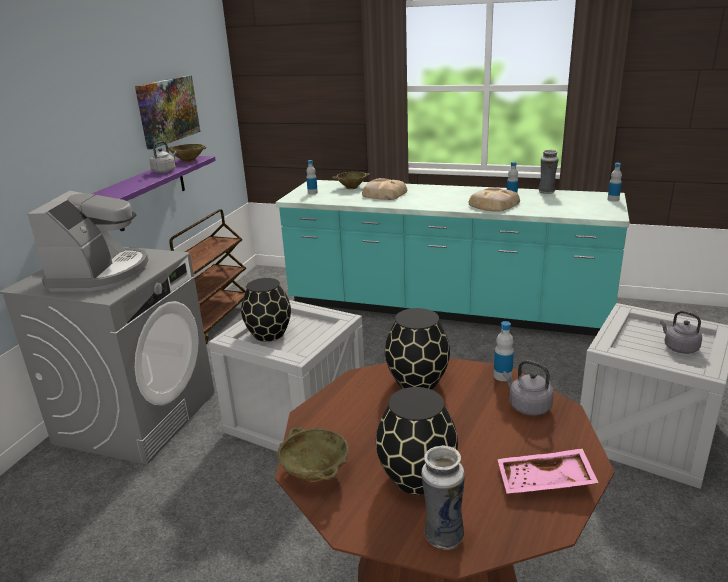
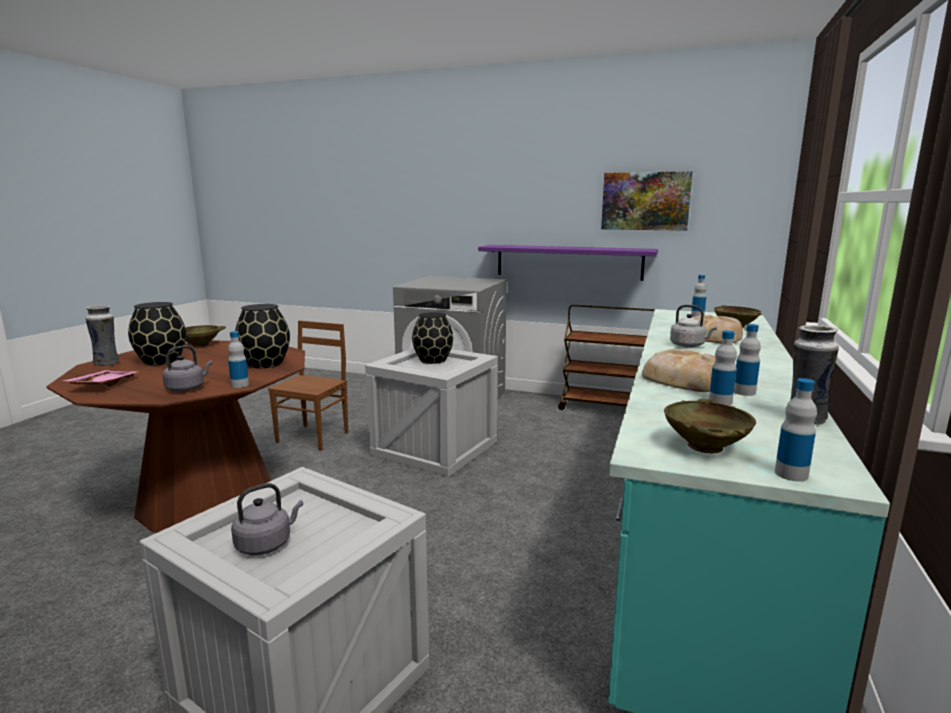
camera: 90 degrees right, 10 degrees down
coffee machine [27,191,148,292] -> none
grey kettle [149,141,177,173] -> grey kettle moved to [670,305,717,347]
beige bowl [168,144,207,162] -> beige bowl moved to [664,398,756,453]
none -> brown chair [268,320,348,451]
none -> bottle [709,330,737,406]

